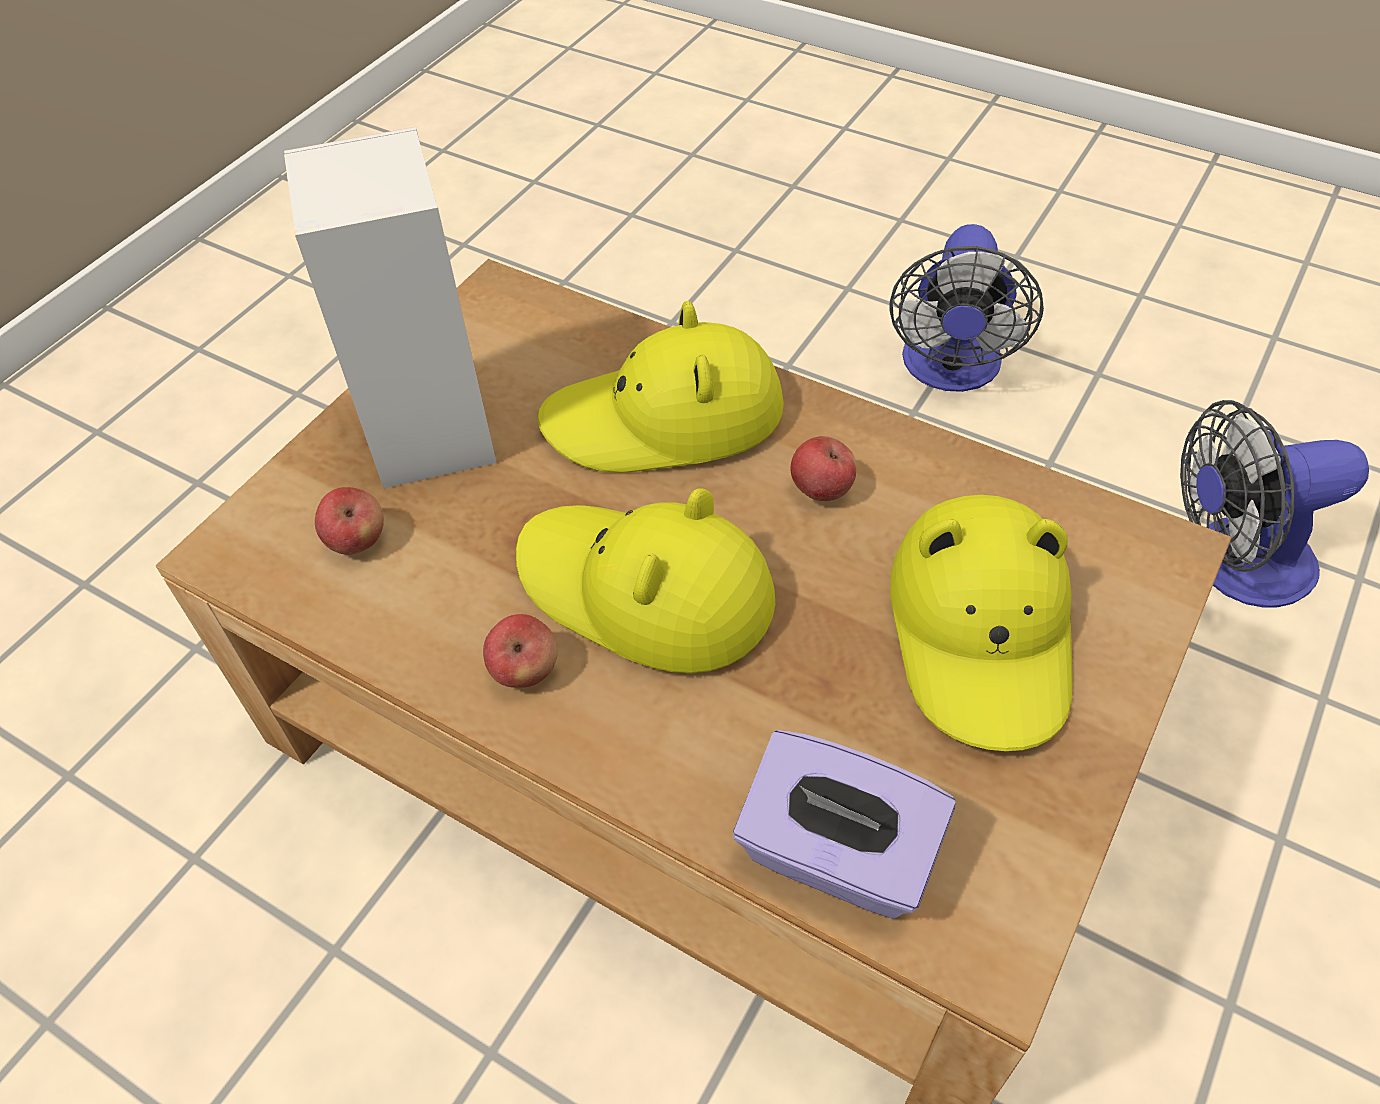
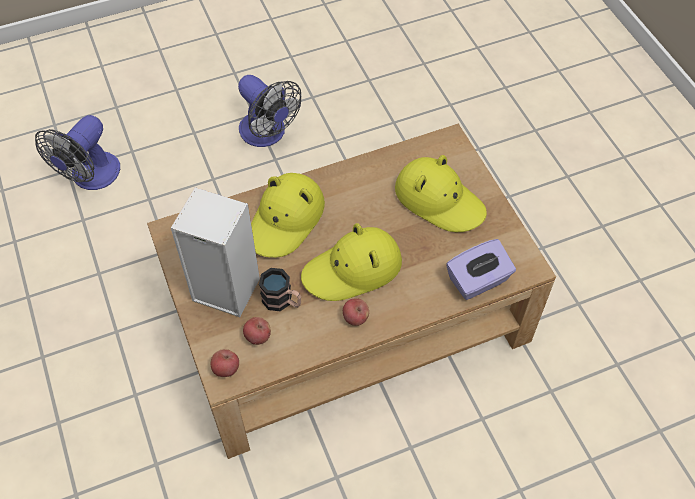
camera: 55 degrees left, 5 degrees up
apple [791,436,856,501] -> apple moved to [211,349,239,377]
fan [1180,400,1369,608] -> fan moved to [35,115,120,190]
none -> mug [259,268,301,311]

